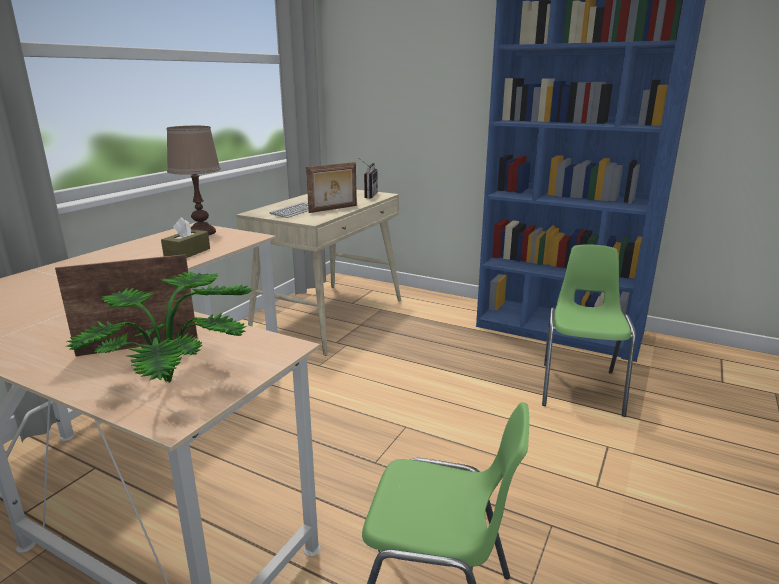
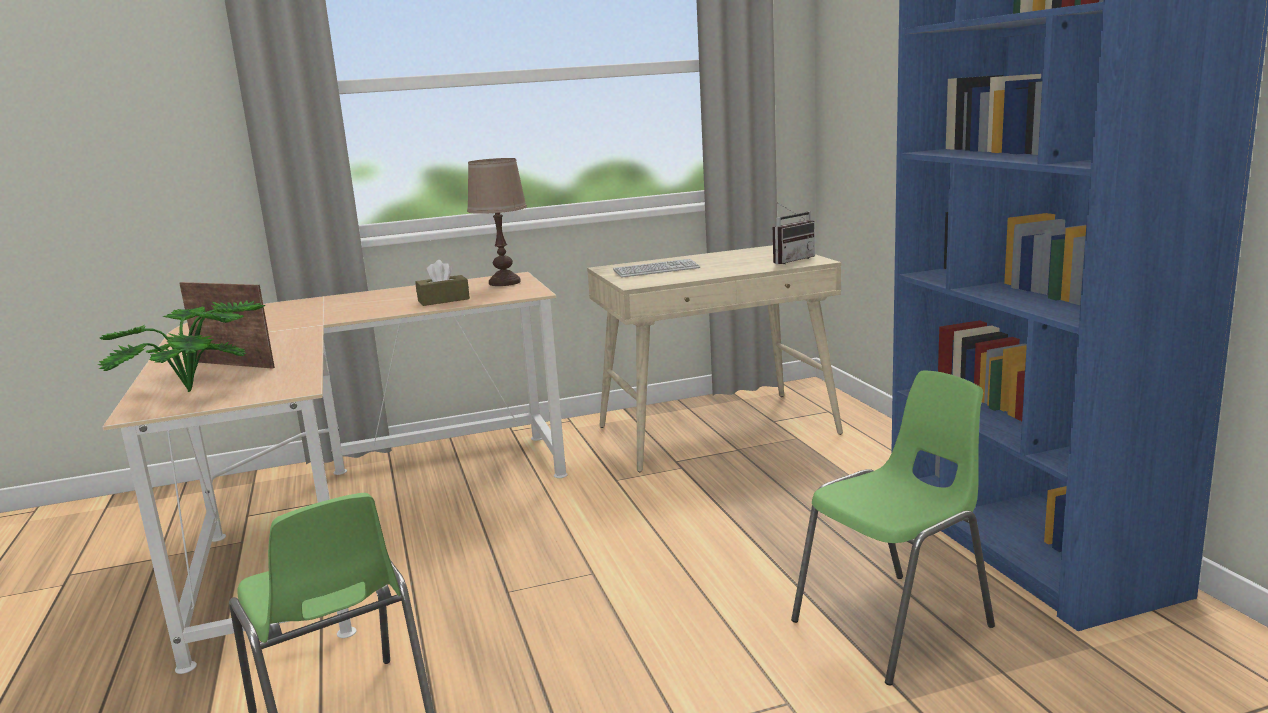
camera: 45 degrees right, 5 degrees down
picture frame [306,162,357,213] -> none

